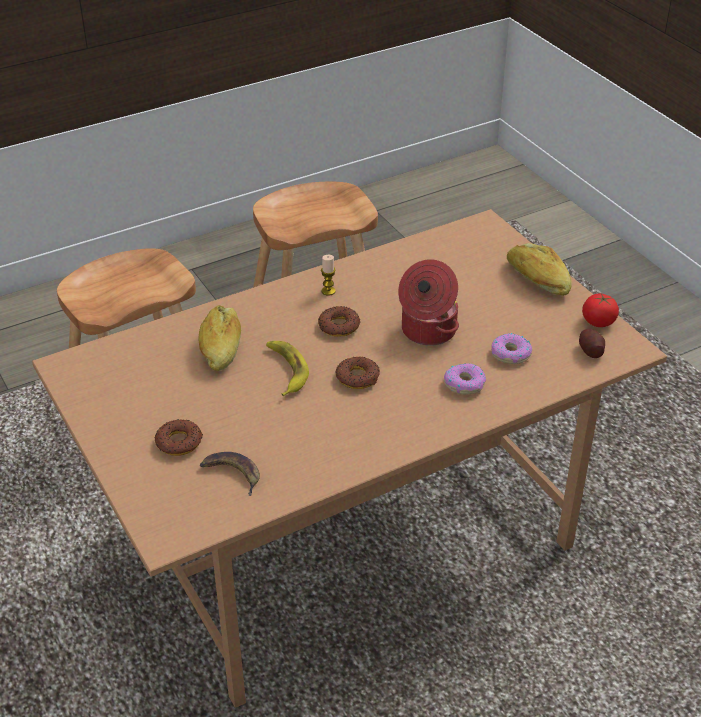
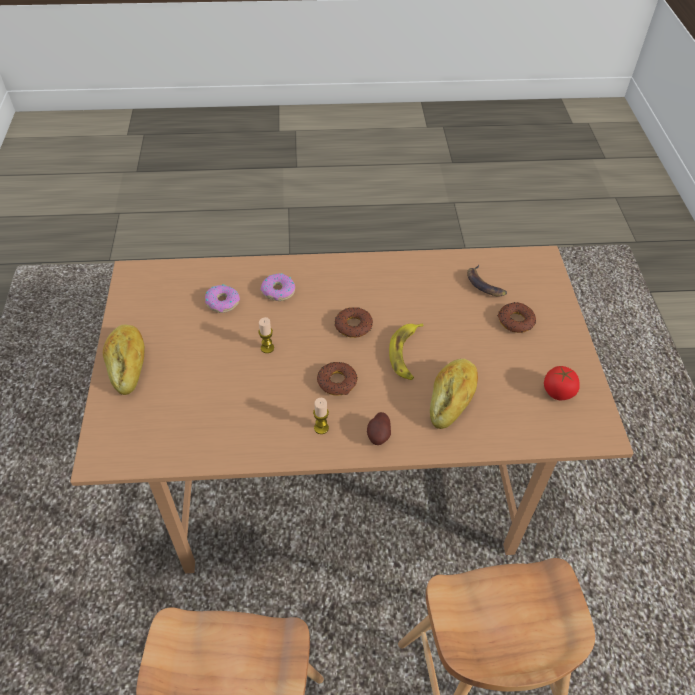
camera: 155 degrees left, 10 degrees up
cooking pot [398,259,459,346] -> candle [258,317,274,353]
potato [579,329,605,358] -> potato moved to [367,412,391,445]
tomato [582,293,619,327] -> tomato moved to [544,366,580,400]

